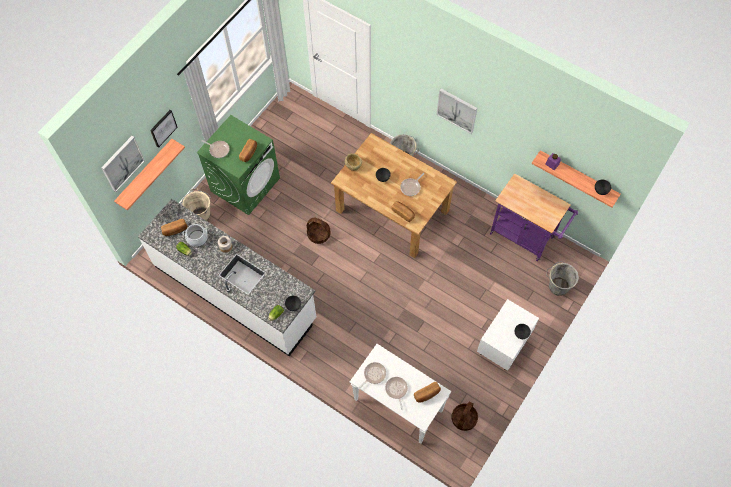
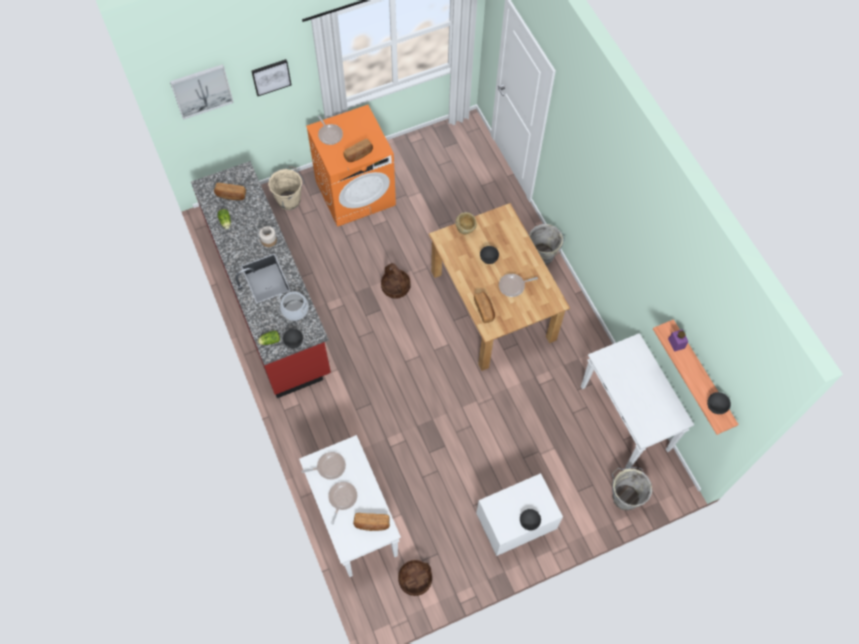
camera: 30 degrees right, 0 degrees up
shelf [114,139,185,210] -> none
white counter [138,199,316,356] -> red counter [191,161,331,398]
cooking pot [183,224,208,247] -> cooking pot moved to [278,292,309,321]
green washing machine [197,115,280,215] -> orange washing machine [306,105,396,227]
picture [437,89,477,134] -> none
purple cart [490,173,578,261] -> white console table [581,333,694,469]

